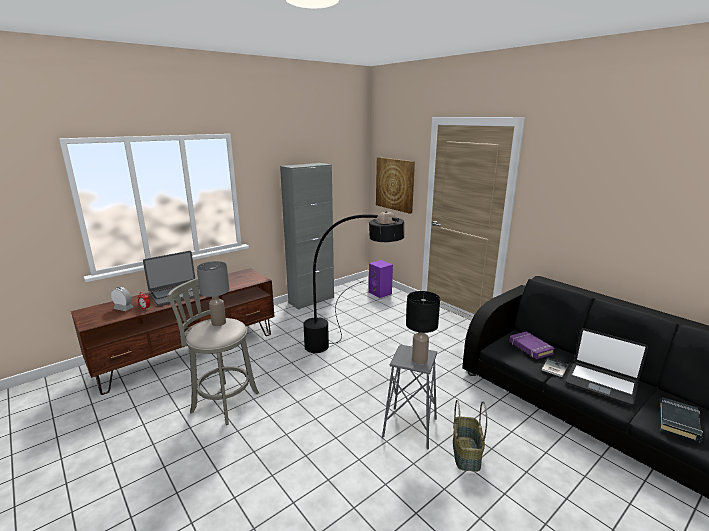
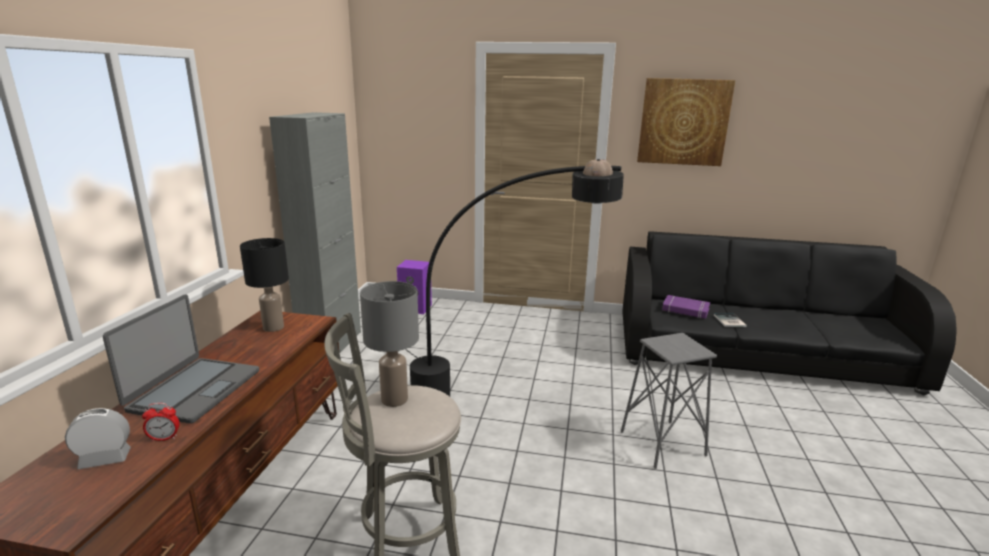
camera: 40 degrees left, 0 degrees up
picture [376,157,415,214] -> picture moved to [637,78,735,166]
black table lamp [406,291,440,364] -> black table lamp moved to [240,238,289,332]
basket [453,400,487,472] -> none
laptop [566,328,648,405] -> none
black book [660,397,703,443] -> none

